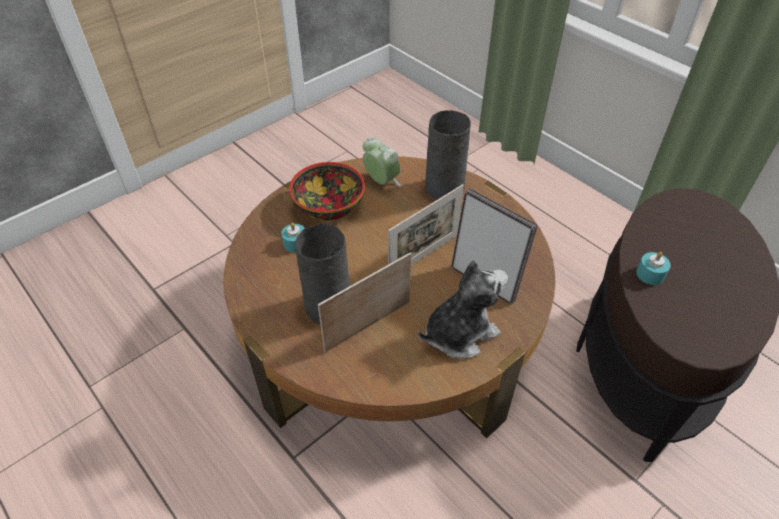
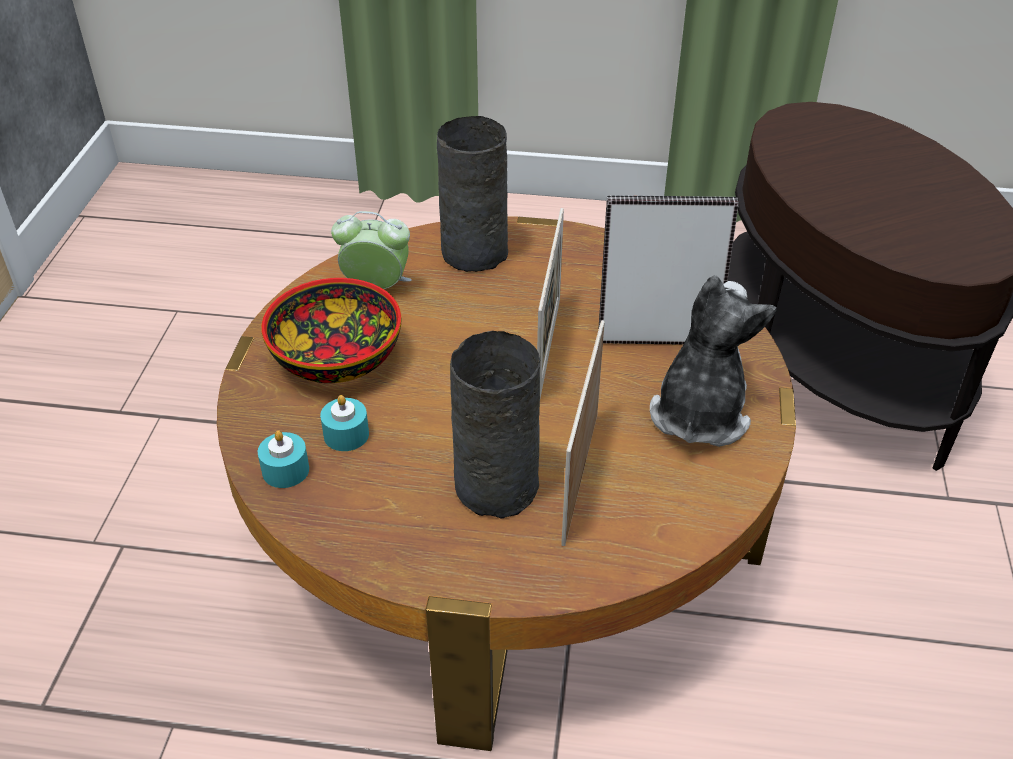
camera: 40 degrees left, 5 degrees down
turquoise candle [636,252,671,285] -> turquoise candle moved to [258,430,309,488]

